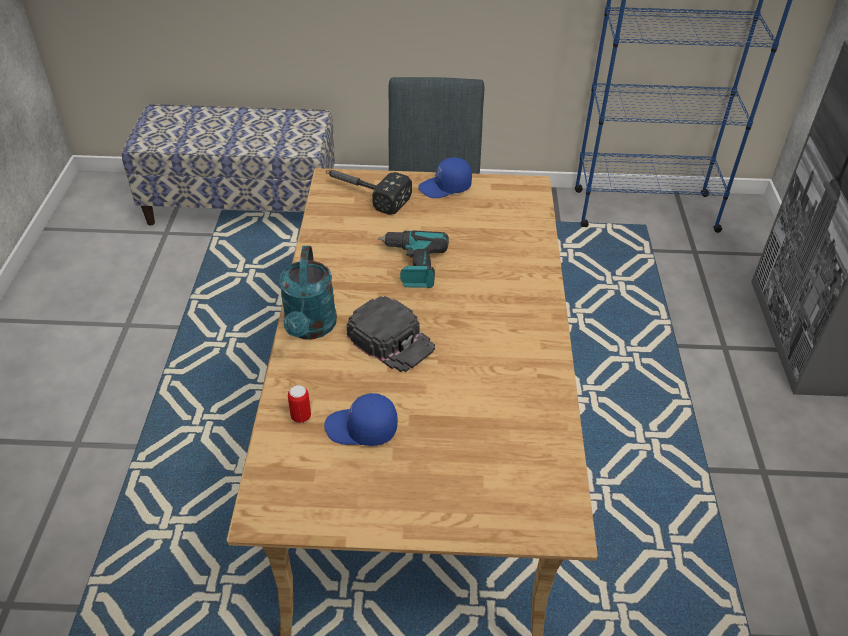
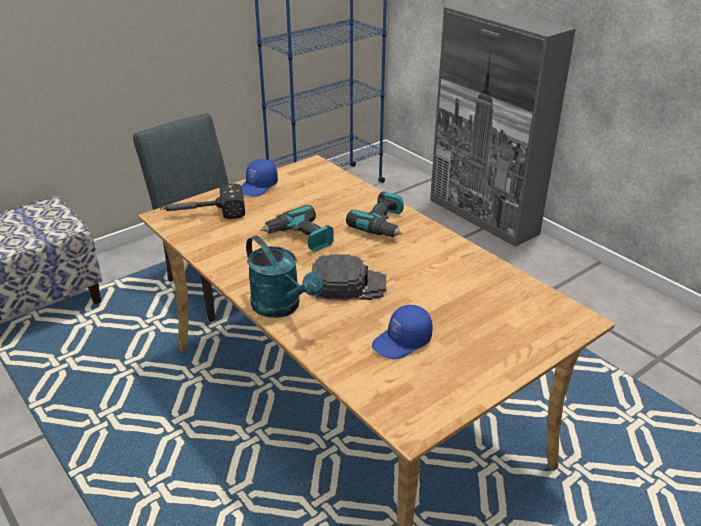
camera: 40 degrees left, 10 degrees down
can [288,385,311,423] -> none
none -> power drill [346,191,404,237]

